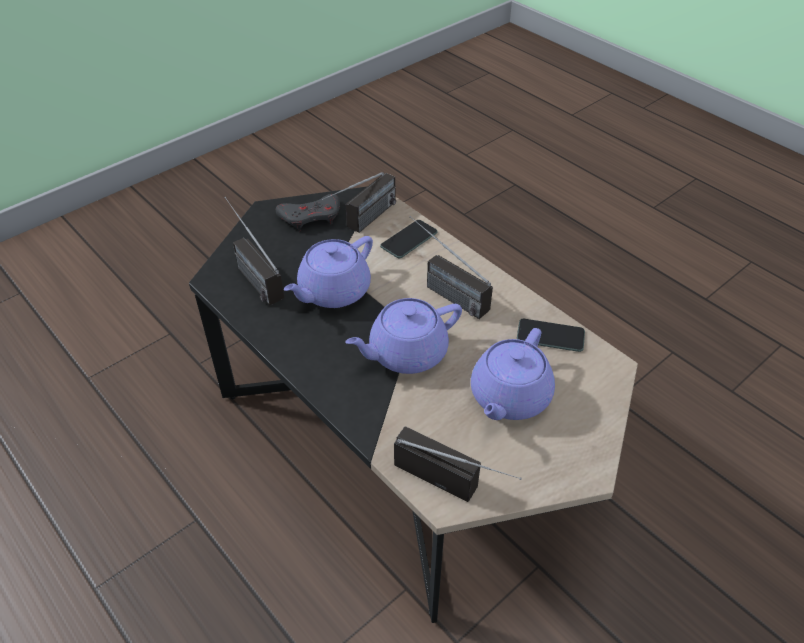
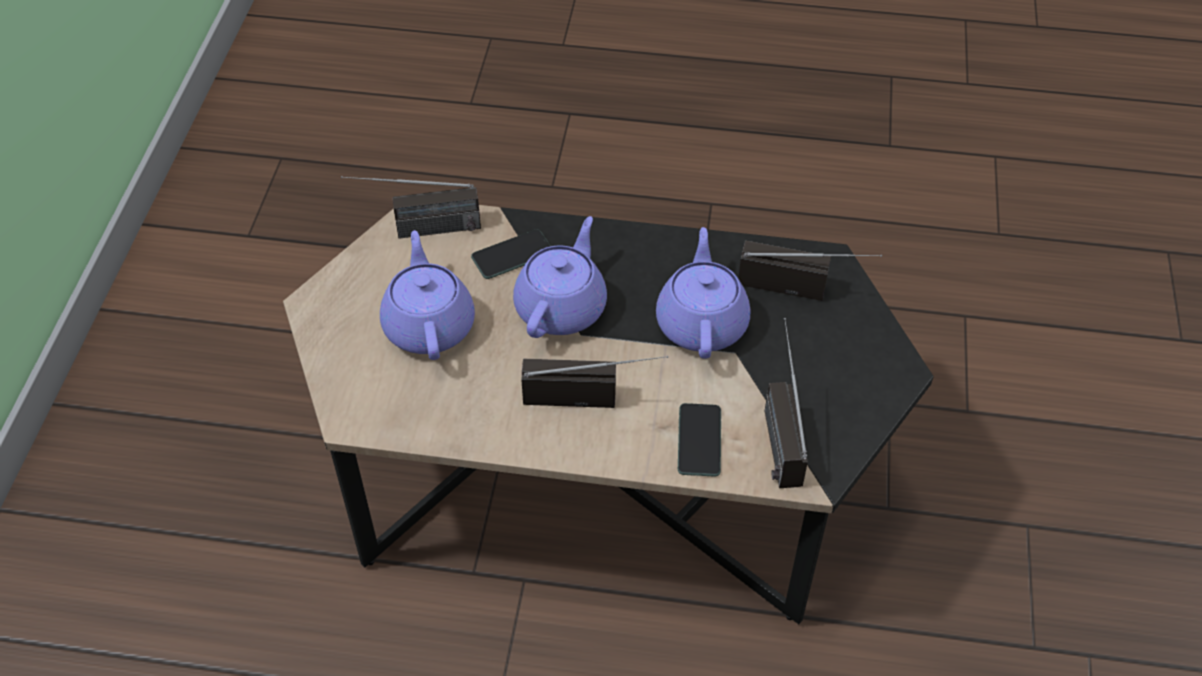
camera: 140 degrees right, 5 degrees up
grey game controller [276,194,340,231] -> none
phone [517,319,585,352] -> phone moved to [471,229,551,279]

